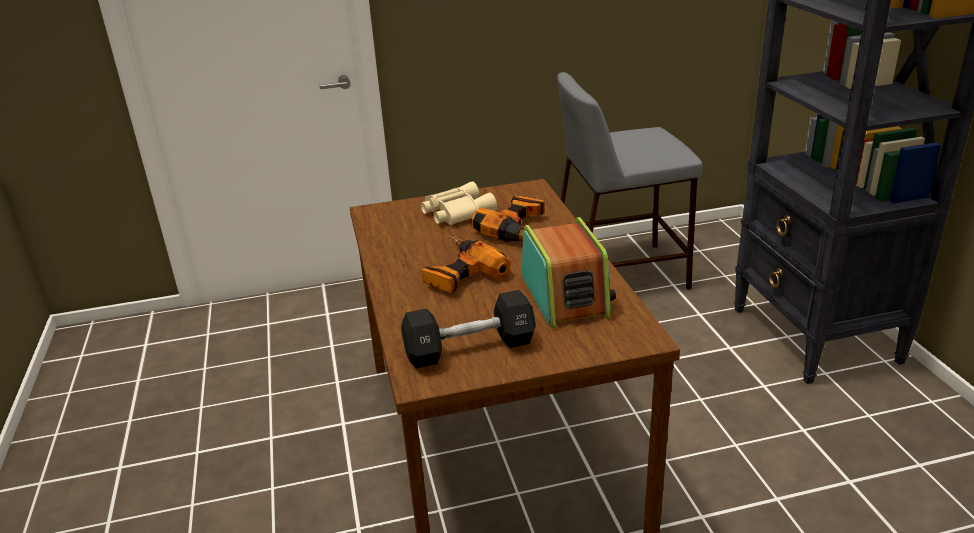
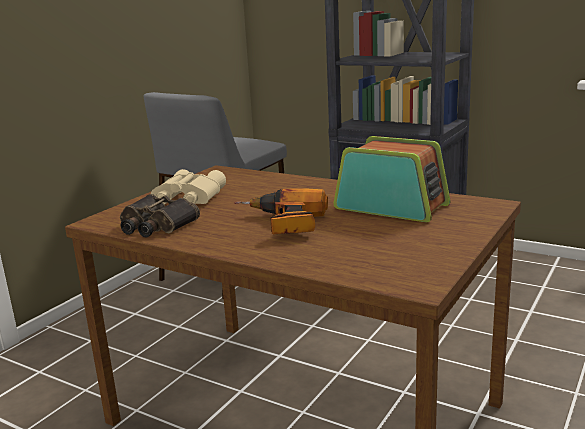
camera: 45 degrees left, 10 degrees down
black dumbbell [401,290,536,368] -> none
power drill [471,195,545,242] -> none
none -> binoculars [120,194,200,238]

